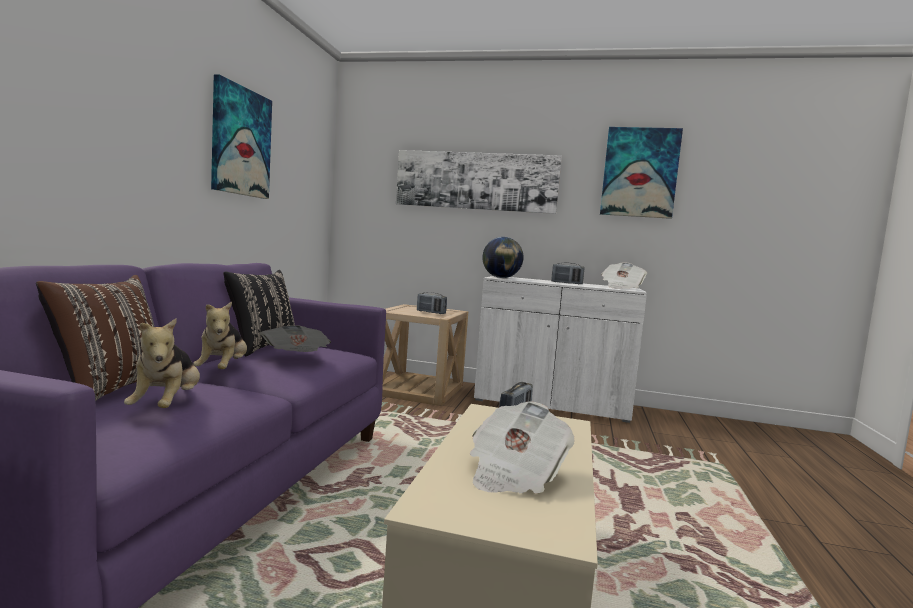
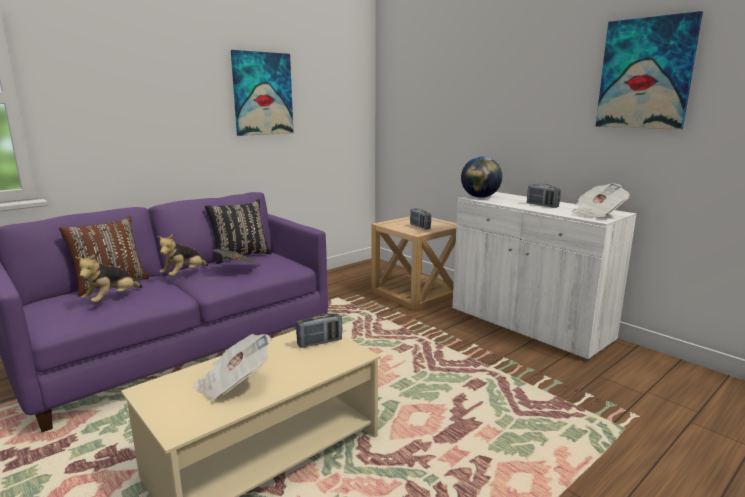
camera: 35 degrees right, 10 degrees up
picture [396,150,562,214] -> none

